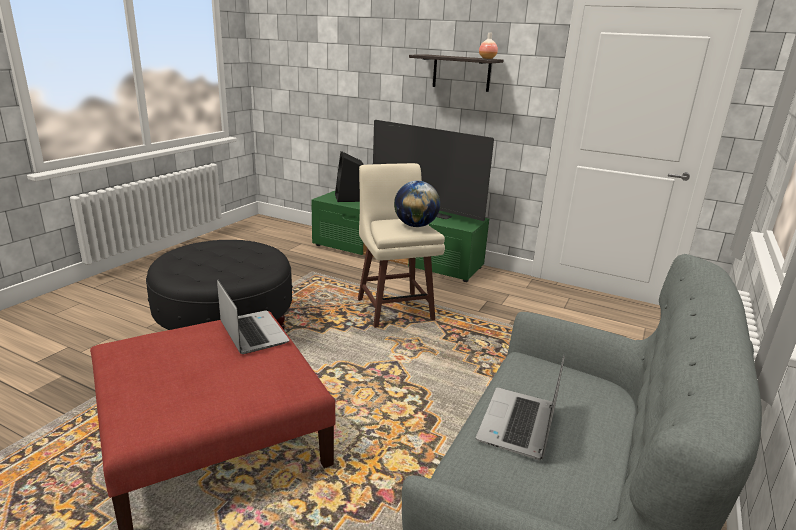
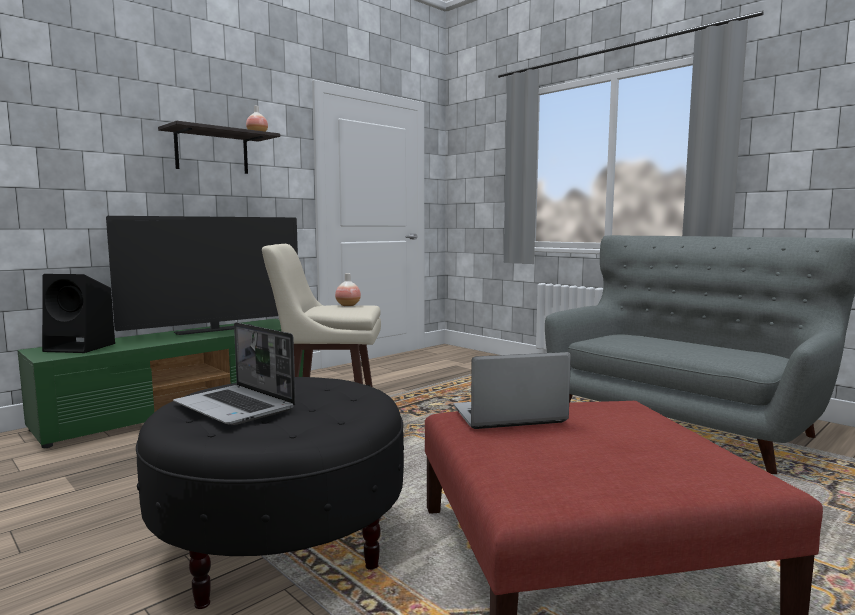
camera: 70 degrees left, 15 degrees down
globe [394,181,440,227] -> vase [335,273,361,306]
laptop [476,355,565,460] -> laptop moved to [173,322,296,425]

